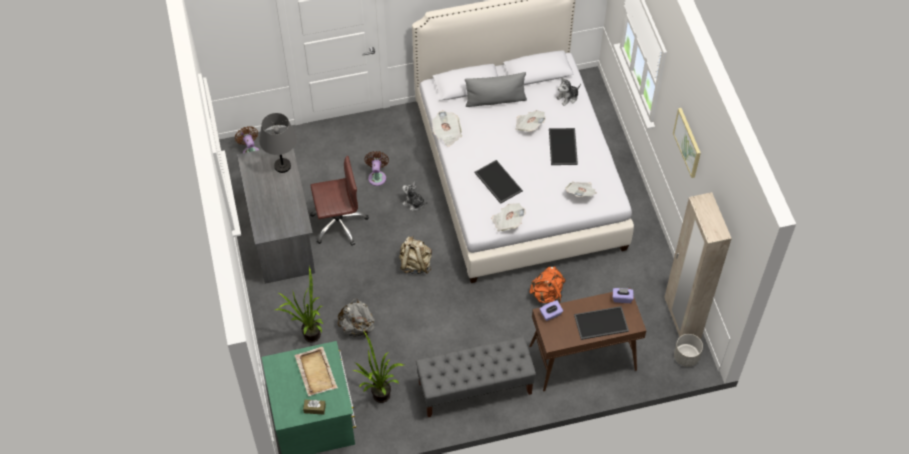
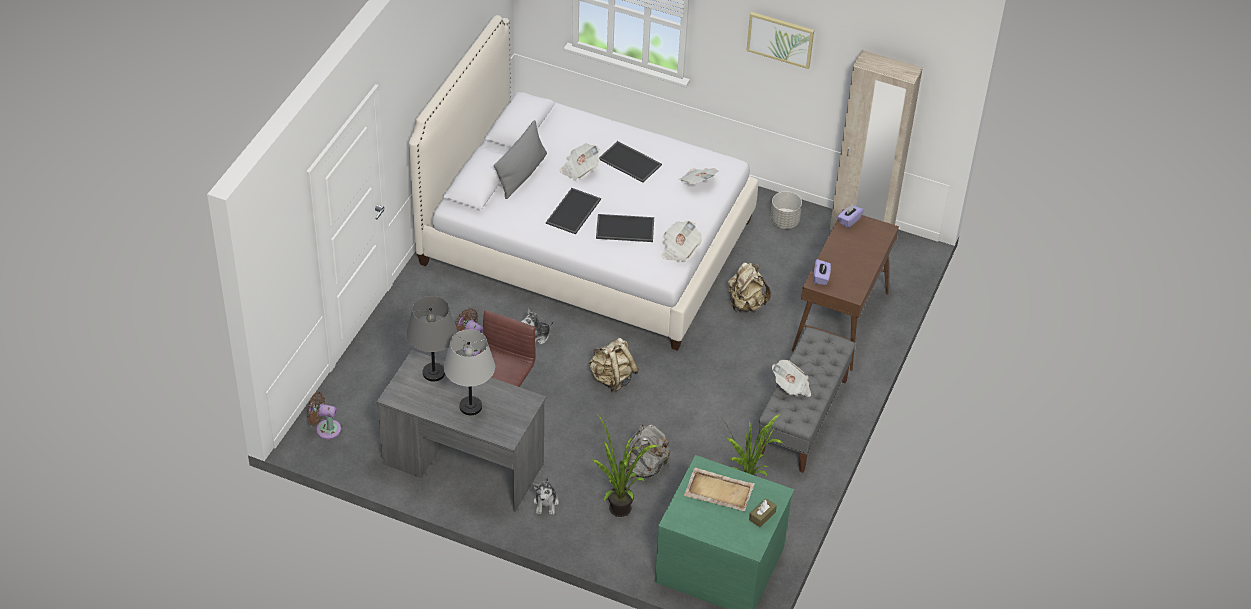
camera: 55 degrees left, 10 degrees down
newspaper [432,110,462,147] -> newspaper moved to [772,360,811,397]
orange backpack [530,267,566,303] -> beige backpack [728,262,771,312]
plush toy [556,77,581,106] -> plush toy moved to [533,477,559,515]
tray [574,306,629,340] -> tray moved to [546,188,601,234]
grey planter [674,334,703,367] -> grey planter moved to [770,191,802,229]
none -> grey table lamp [444,329,495,415]

